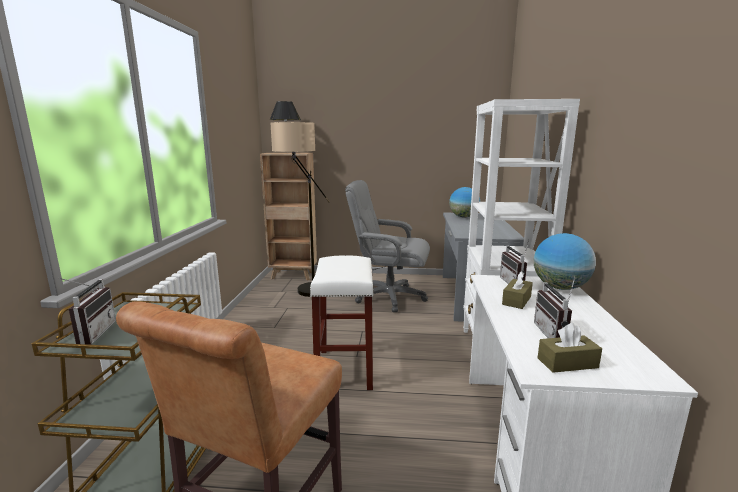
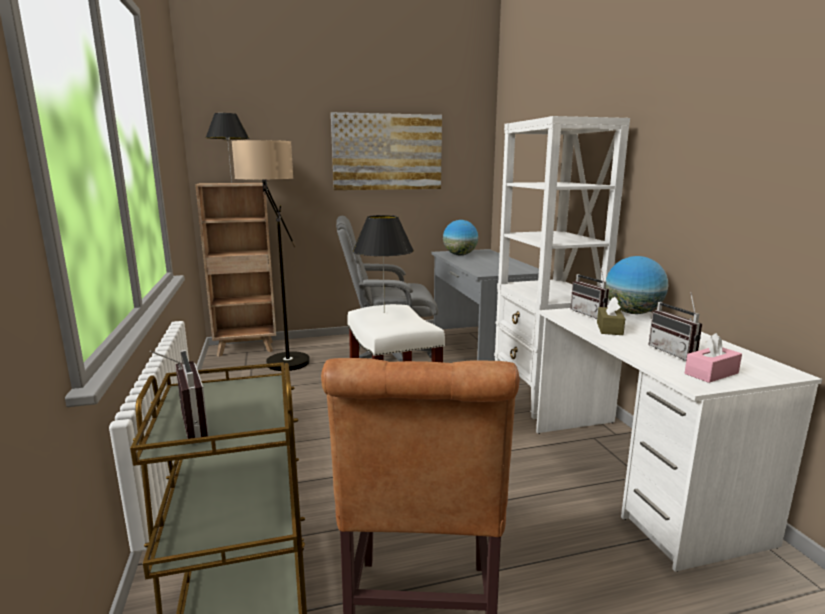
camera: 20 degrees left, 0 degrees up
brown tissue box [538,323,602,373] -> pink tissue box [685,333,742,383]
none -> picture [331,112,442,190]
none -> black table lamp [352,215,414,313]

